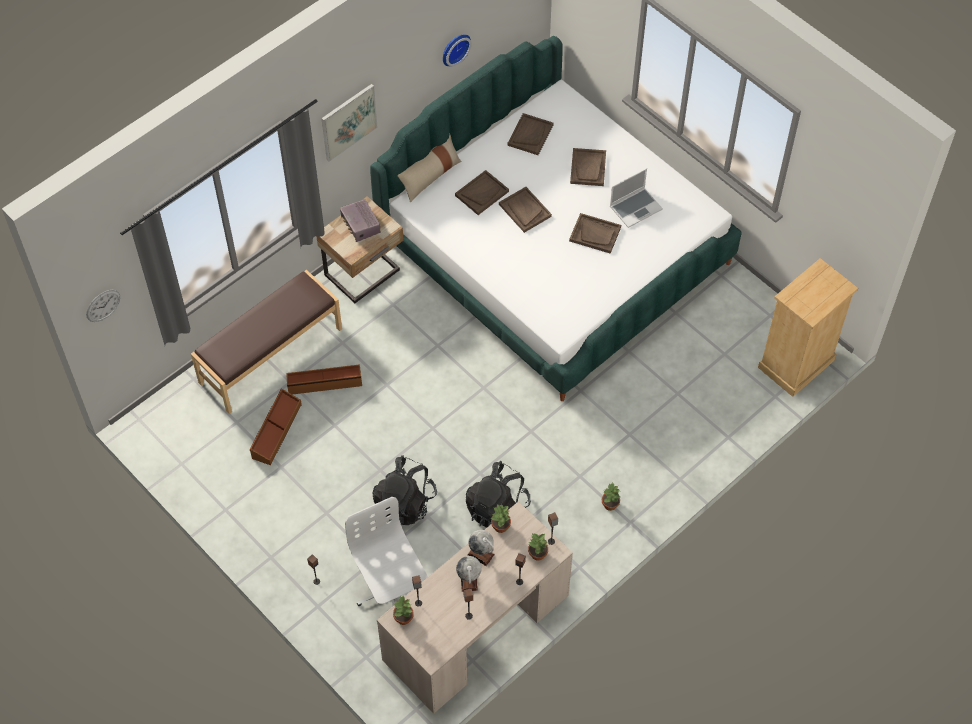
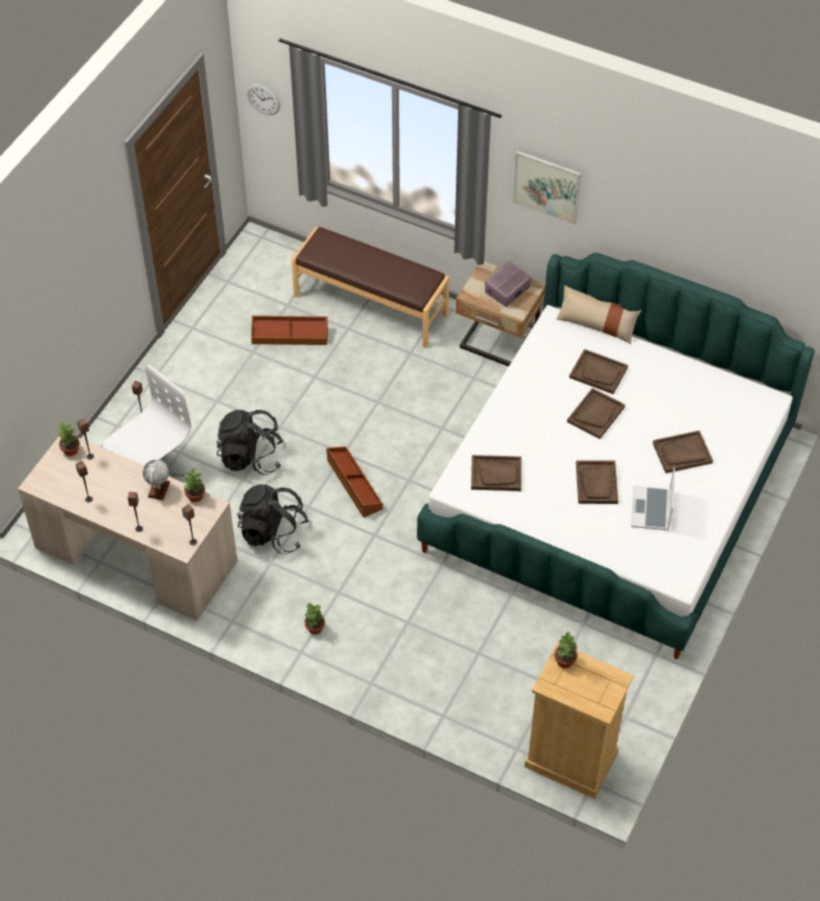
camera: 70 degrees right, 5 degrees down
brown storage box [286,364,362,394] -> brown storage box moved to [326,446,383,518]
wall clock [443,34,472,67] -> none
globe [456,556,482,592] -> none
brown tray [508,113,553,155] -> brown tray moved to [471,455,522,491]
potted plant [528,533,548,561] -> potted plant moved to [554,631,578,668]
laptop [610,168,663,228] -> laptop turned 60 degrees clockwise [631,468,675,531]

